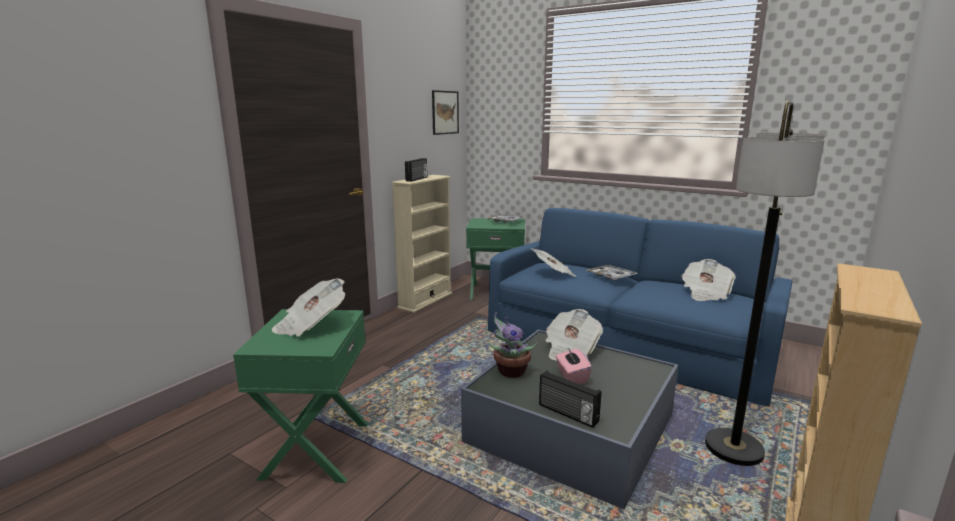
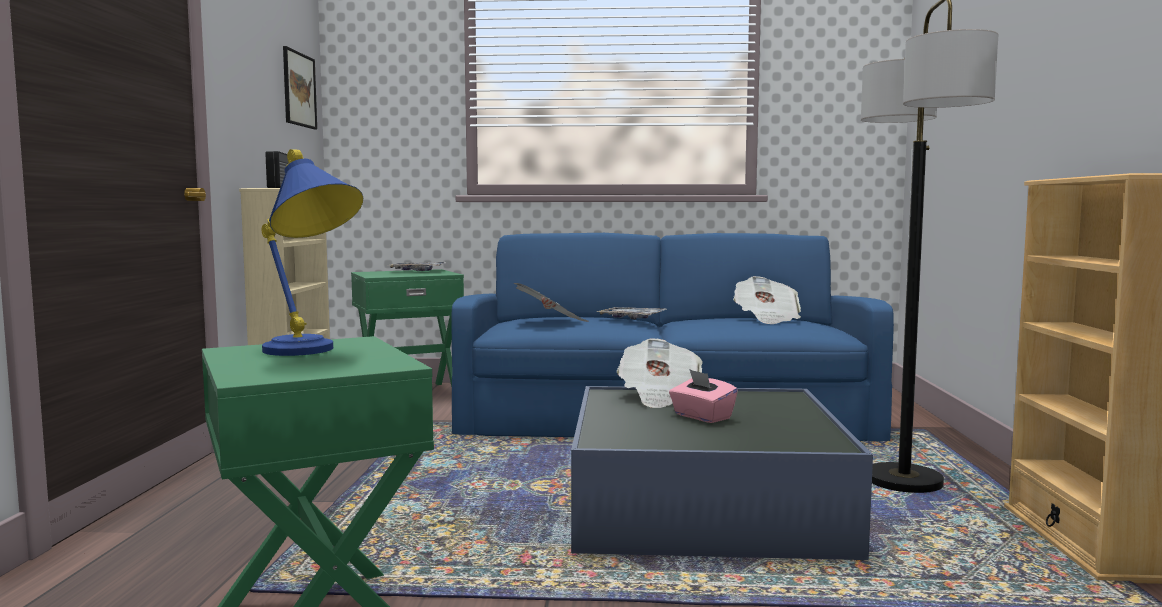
camera: 30 degrees left, 10 degrees down
newspaper [272,278,345,337] -> blue table lamp [262,149,363,356]
potted plant [488,312,537,378] -> none
radio [539,371,601,428] -> none

